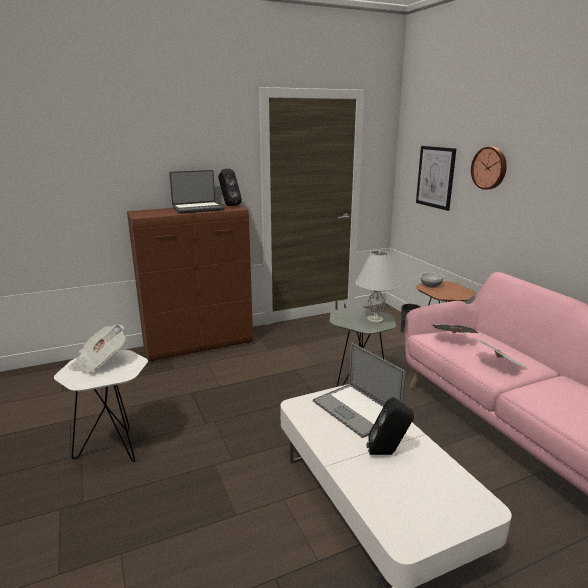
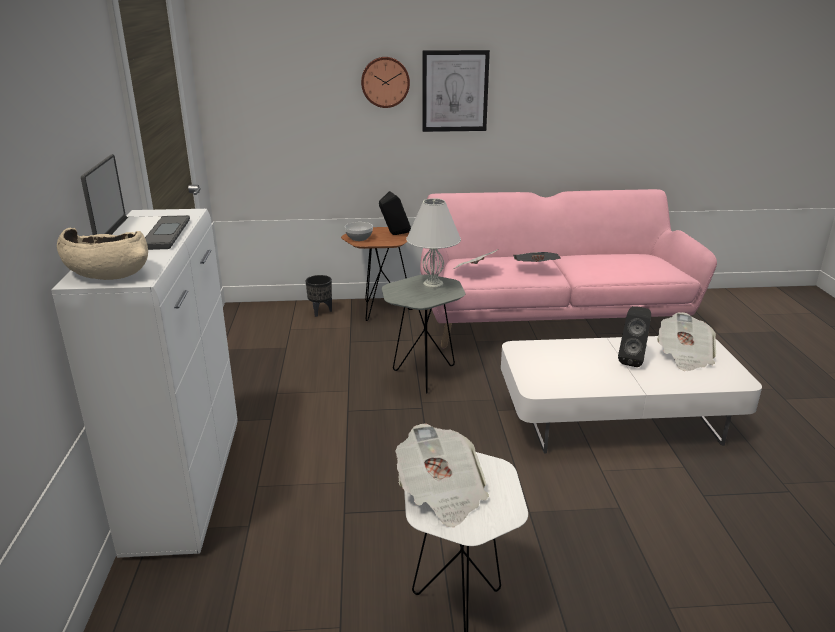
camera: 70 degrees left, 5 degrees up
brown cabinet [127,204,253,362] -> white cabinet [51,209,237,558]
black speaker [218,169,242,206] -> black speaker moved to [379,191,411,235]
laptop [313,343,406,438] -> none
picture [416,146,456,211] -> picture moved to [422,50,490,132]
none -> beige bowl [57,228,148,280]
none -> newspaper [657,312,716,371]

